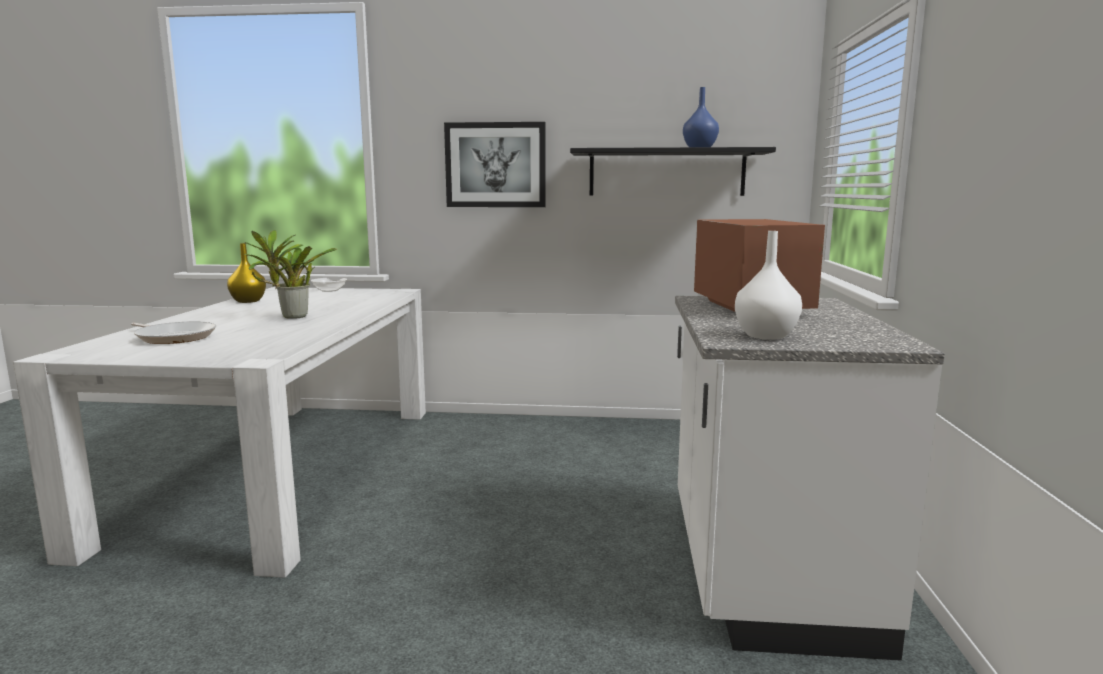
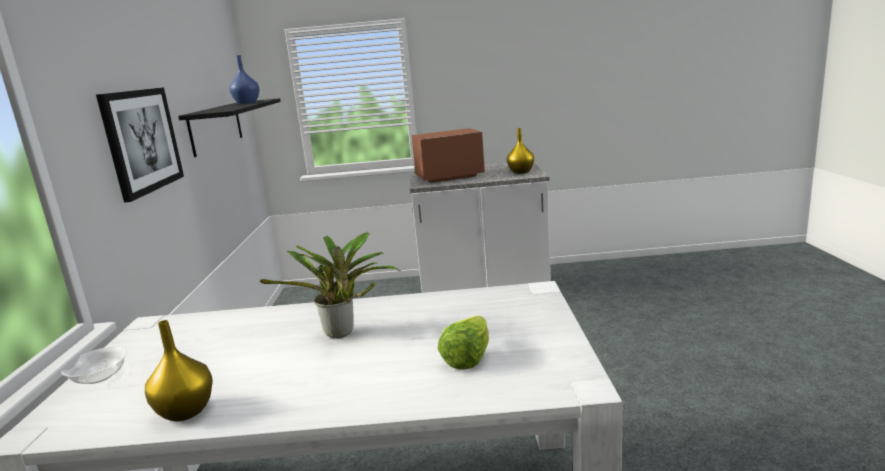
camera: 95 degrees left, 5 degrees up
frying pan [131,321,216,344] -> lettuce [438,316,489,370]
white vase [735,231,802,340] -> yellow vase [507,128,534,174]

